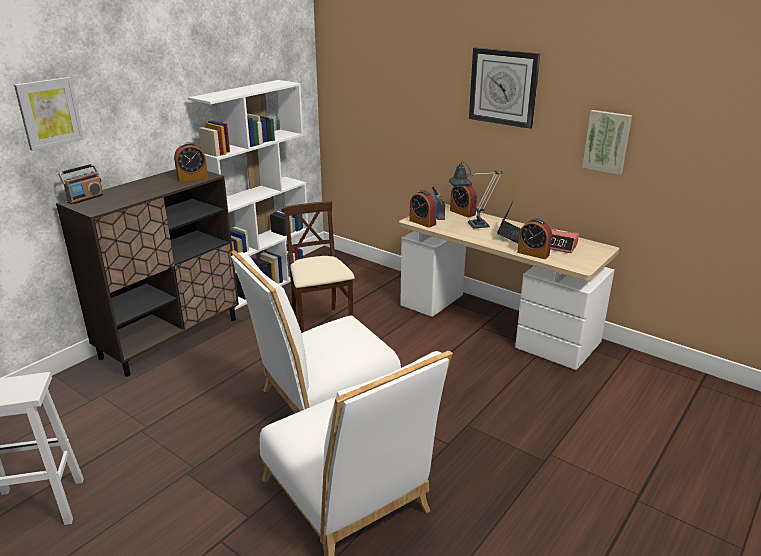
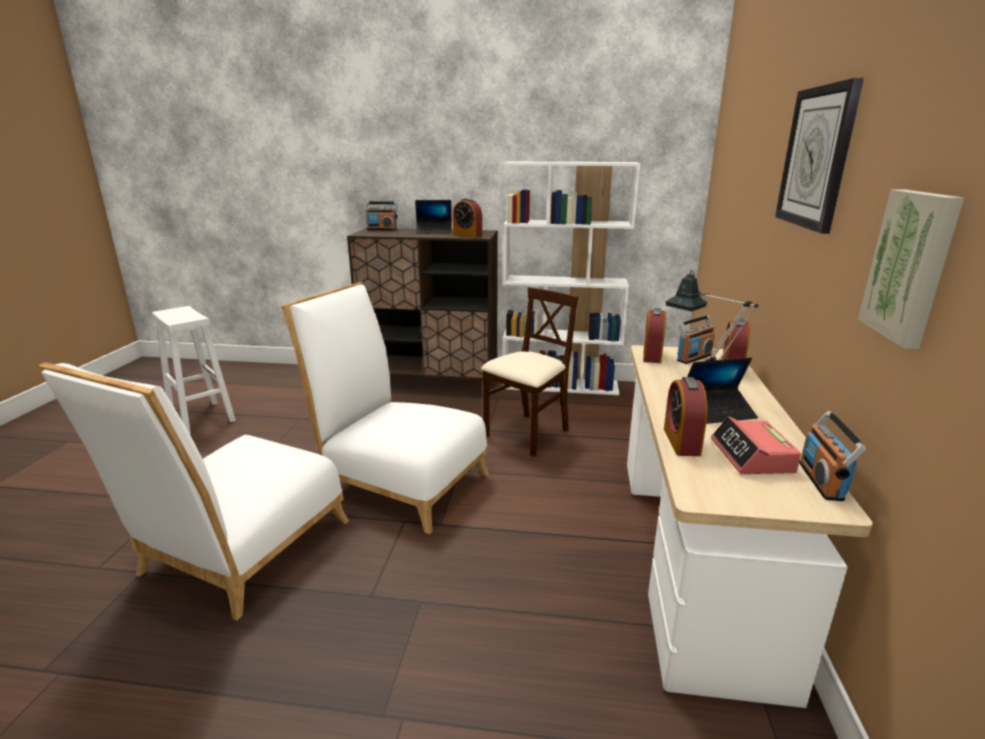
camera: 60 degrees right, 5 degrees down
picture [14,77,84,151] -> none
none -> laptop [415,200,452,234]
none -> radio [799,411,866,501]

